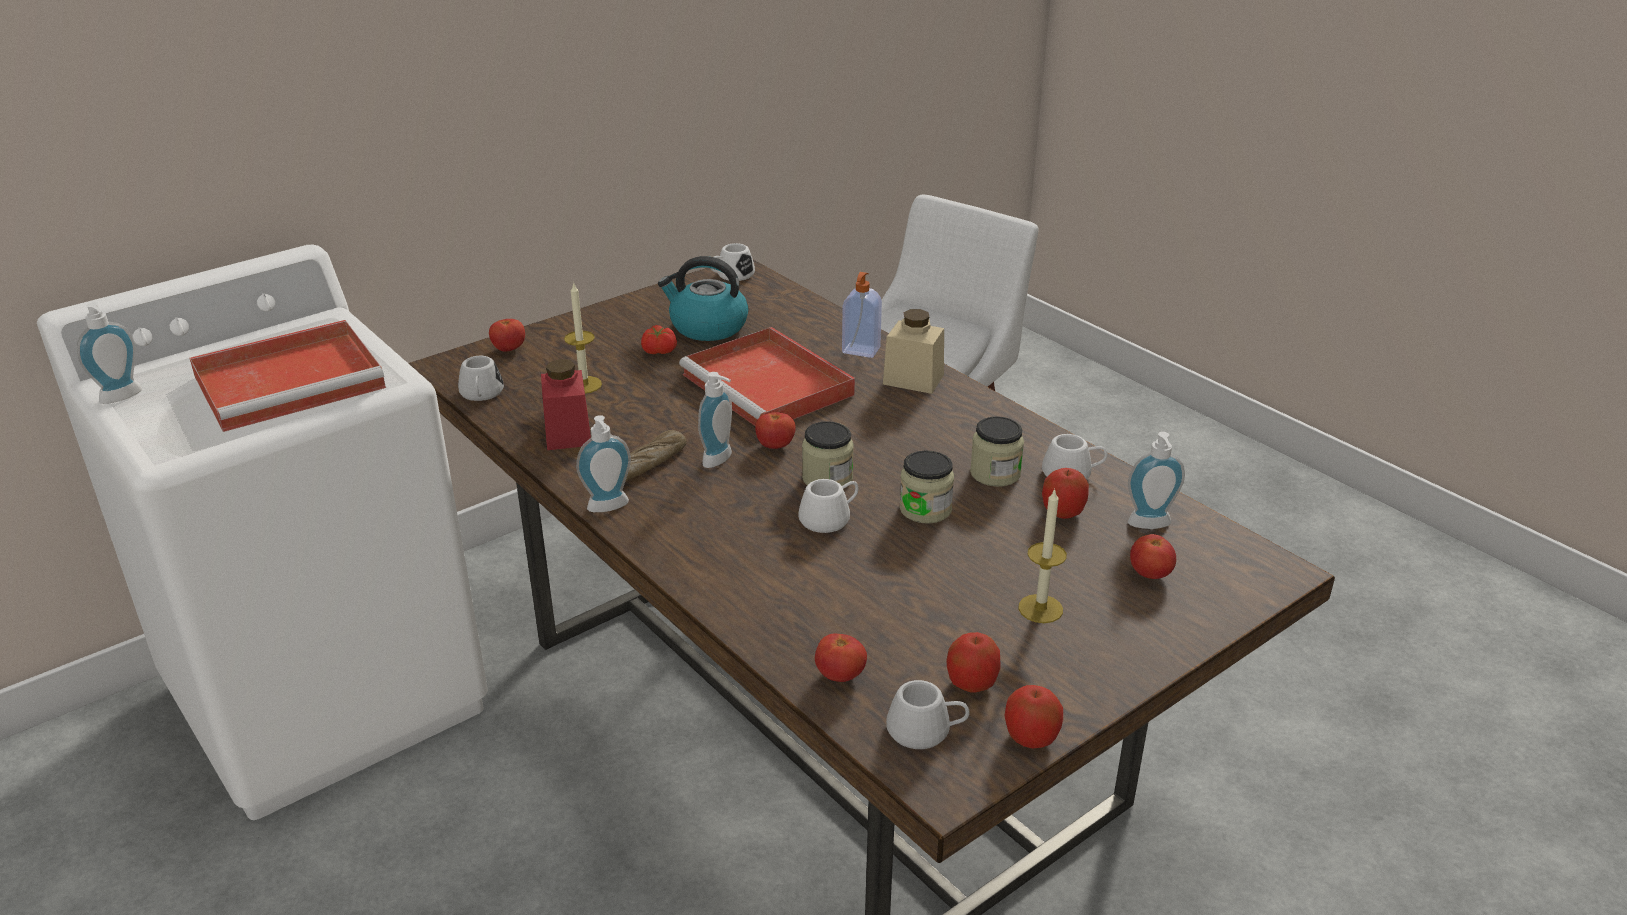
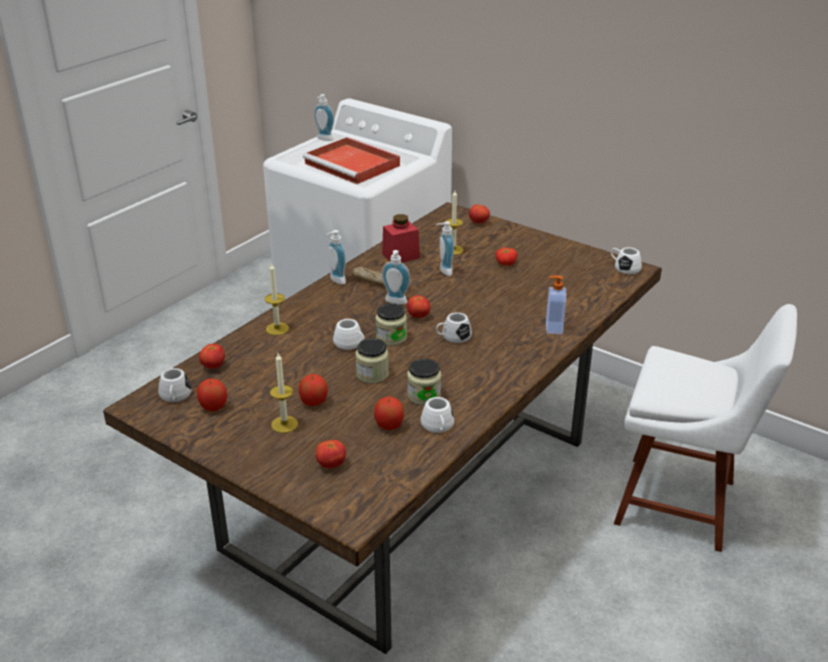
camera: 75 degrees right, 0 degrees up
white mug [458,356,504,401] -> white mug moved to [436,312,472,343]
kettle [658,256,749,341] -> none
red tray [679,327,855,426] -> none
beige jar [883,309,944,394] -> none
apple [1004,685,1063,748] -> apple moved to [299,374,328,406]
soap dispenser [1128,432,1185,529] -> soap dispenser moved to [436,221,454,276]
none -> candle [265,263,289,335]

